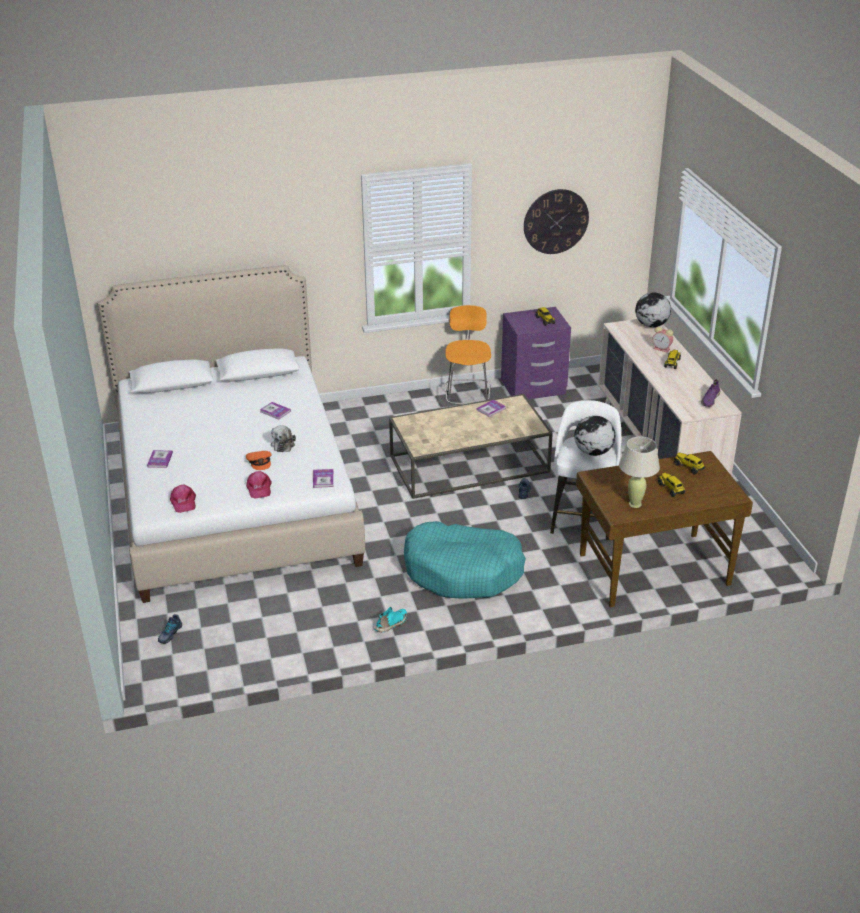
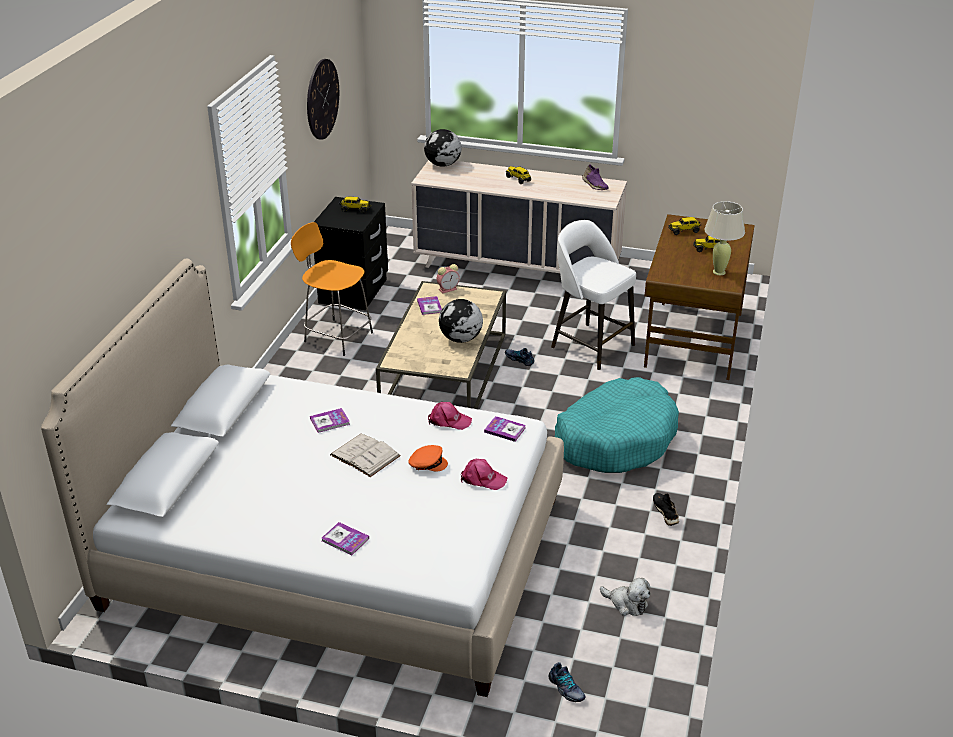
camera: 60 degrees left, 0 degrees up
pink cap [170,485,196,513] -> pink cap moved to [428,402,472,430]
plush toy [271,425,296,452] -> plush toy moved to [600,578,650,616]
turquoise shoe [374,606,407,632] -> black shoe [653,493,679,526]
purple nightstand [501,307,571,400] -> black nightstand [314,197,388,310]
globe [574,416,615,456] -> globe moved to [439,299,483,343]
alarm clock [653,326,673,352] -> alarm clock moved to [437,264,460,293]
none -> white book [330,434,401,477]

